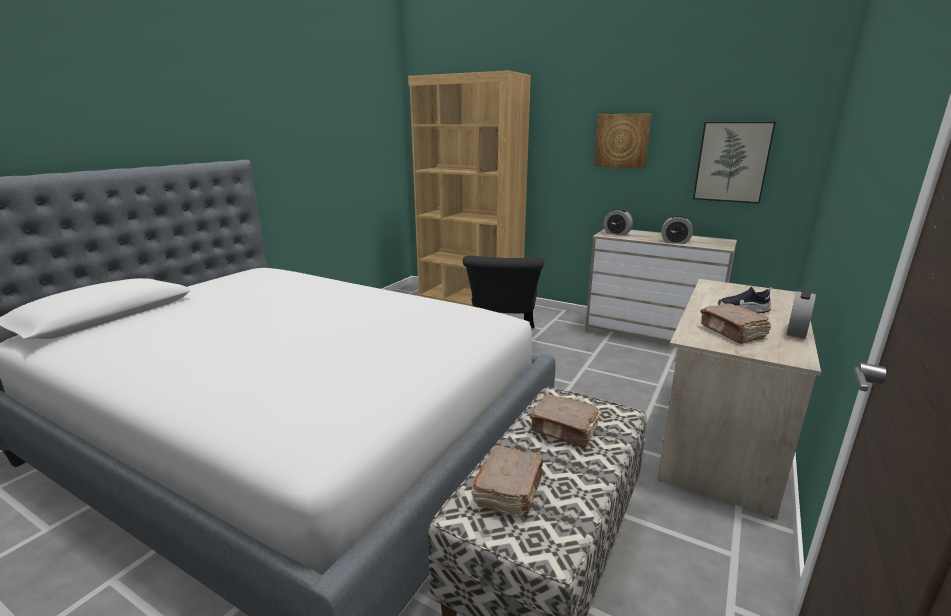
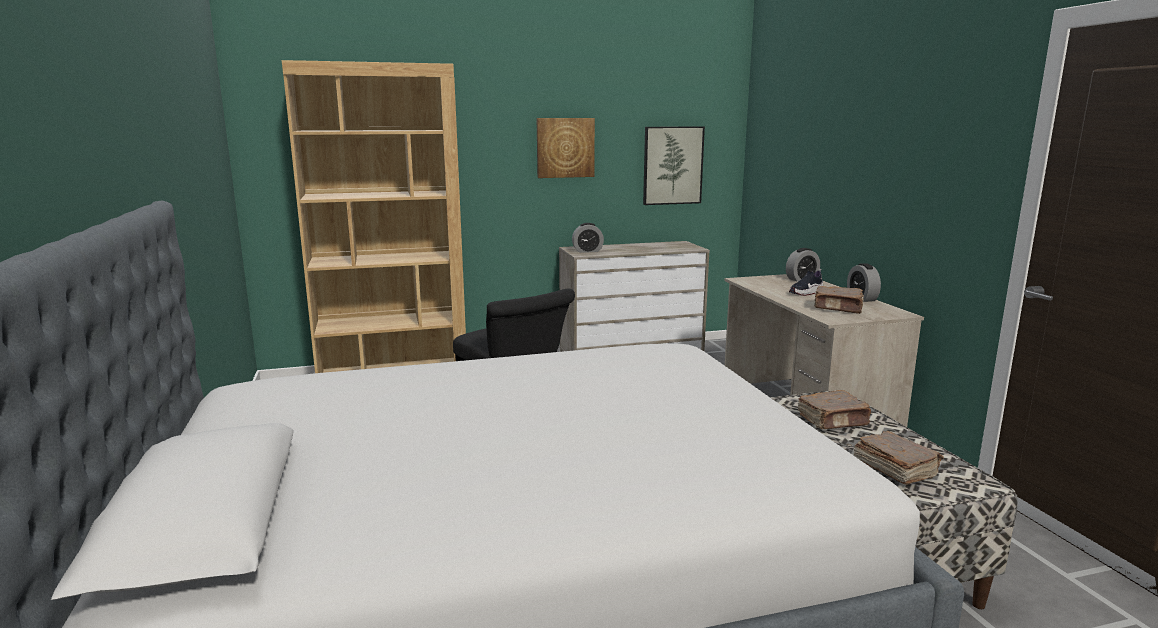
camera: 45 degrees left, 5 degrees down
alarm clock [661,215,693,244] -> alarm clock moved to [786,248,820,282]

